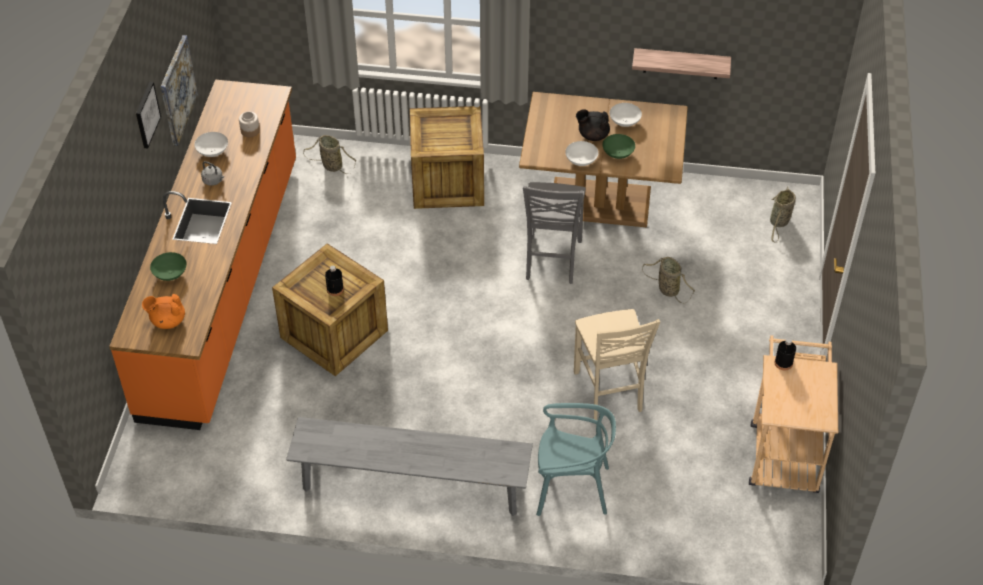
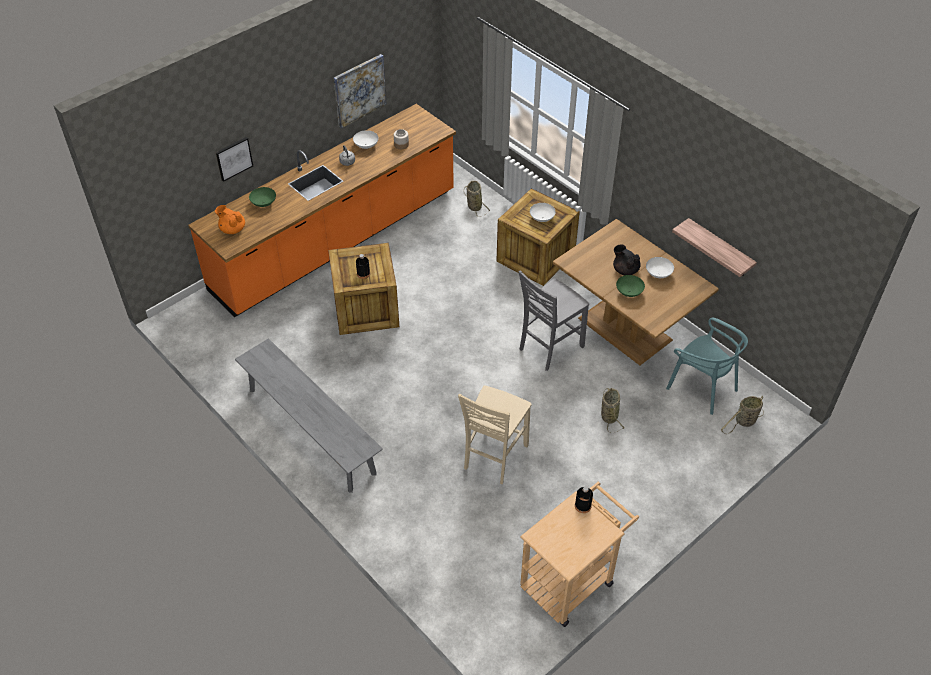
camera: 40 degrees right, 0 degrees up
picture [136,82,161,149] -> picture moved to [215,137,253,182]
turquoise chair [536,403,616,516] -> turquoise chair moved to [666,318,748,415]
white bowl [565,141,598,166] -> white bowl moved to [530,203,556,222]

